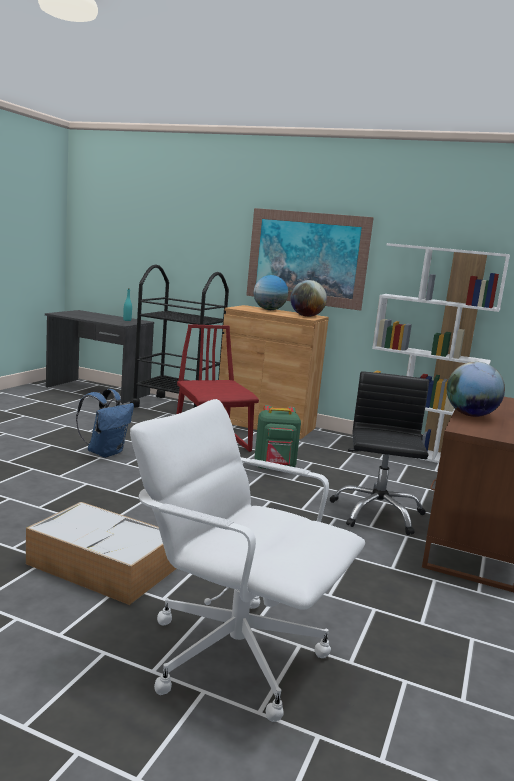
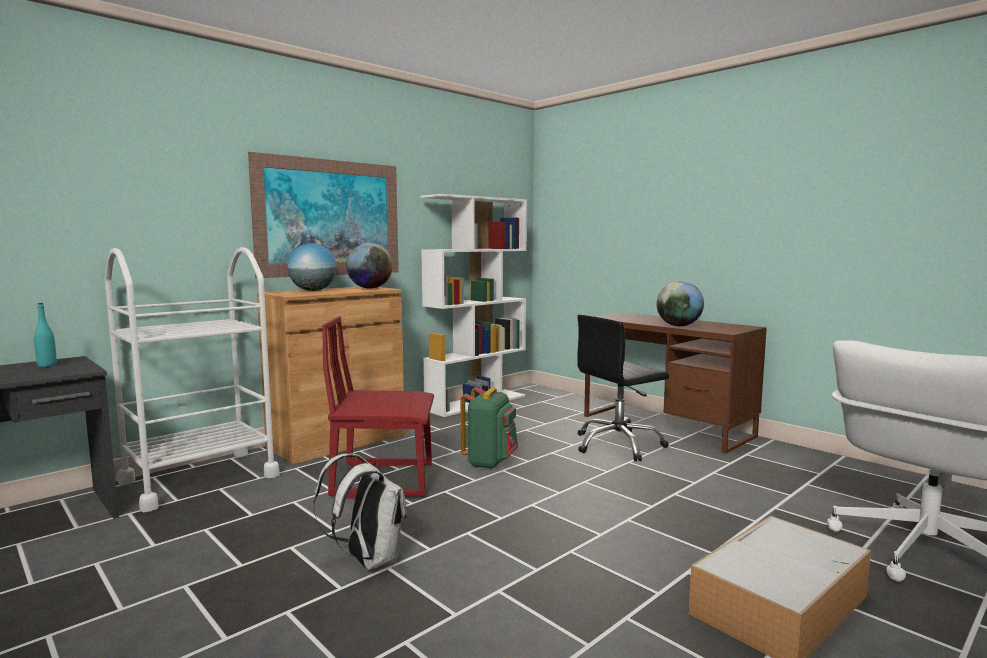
camera: 65 degrees left, 5 degrees down
blue backpack [76,389,134,458] -> white backpack [313,454,407,570]
black cart [130,264,229,408] -> white cart [105,247,280,512]
black office chair [330,371,429,535] -> black office chair turned 60 degrees counterclockwise [577,315,669,462]

